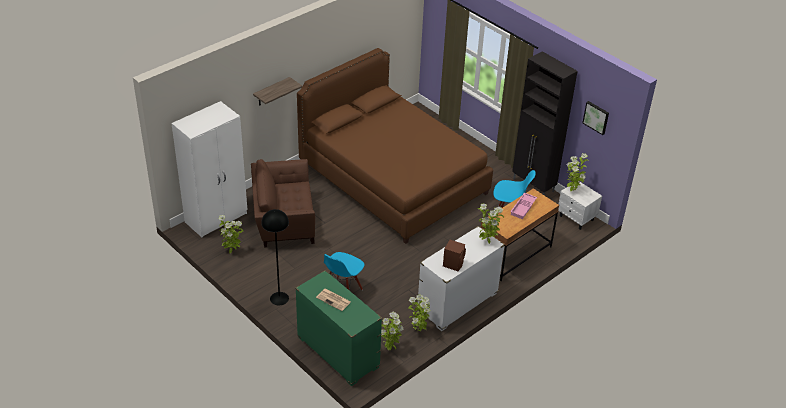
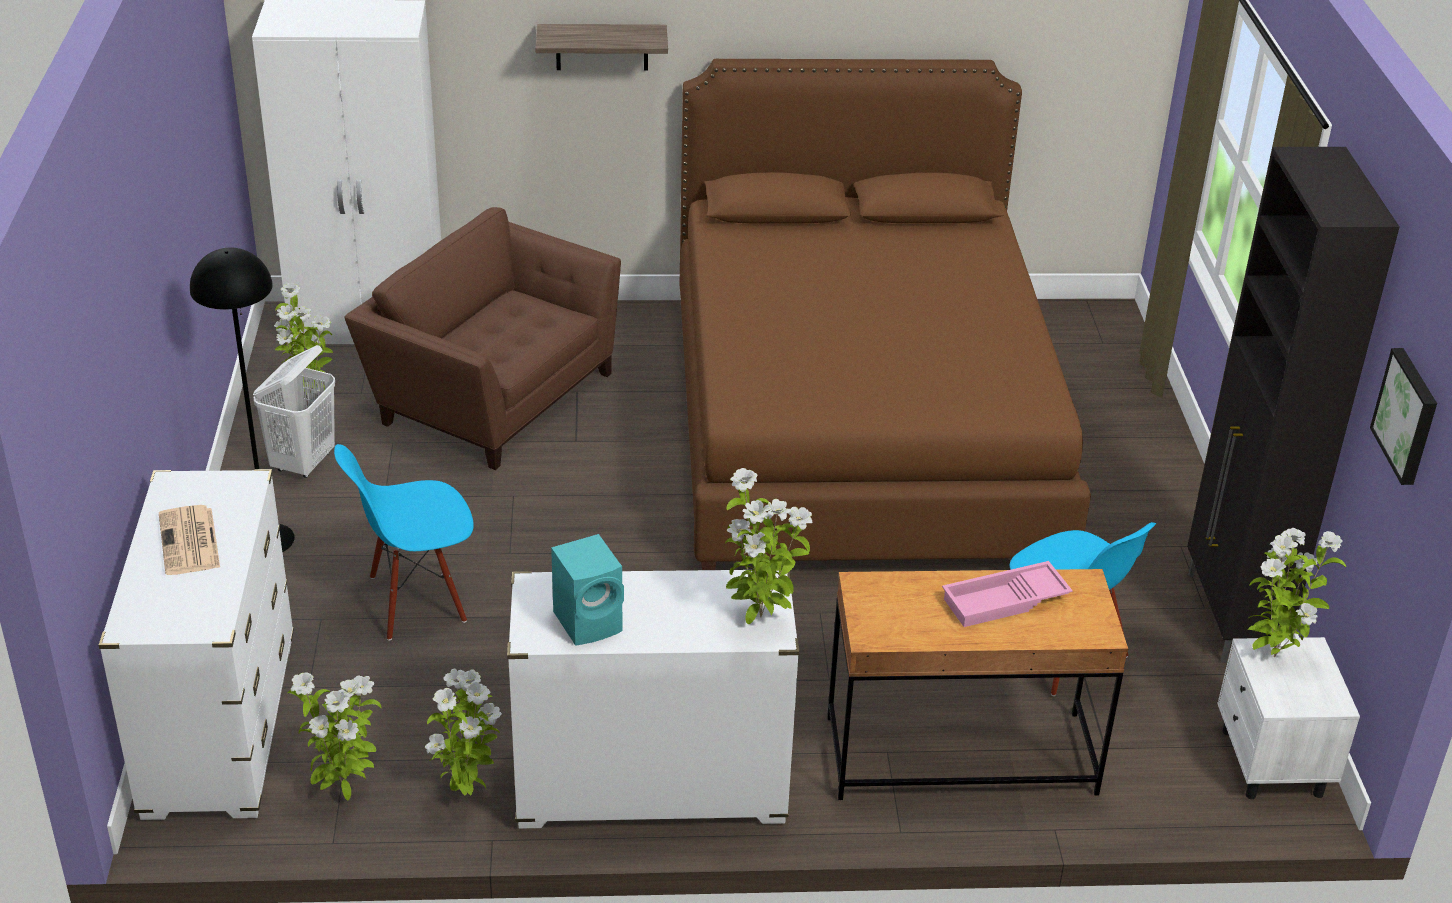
camera: 40 degrees right, 5 degrees down
green dresser [295,270,382,386] -> white dresser [99,469,294,820]
brown speaker [443,240,466,271] -> turquoise speaker [551,534,624,646]
none -> white laundry basket [253,345,335,478]

